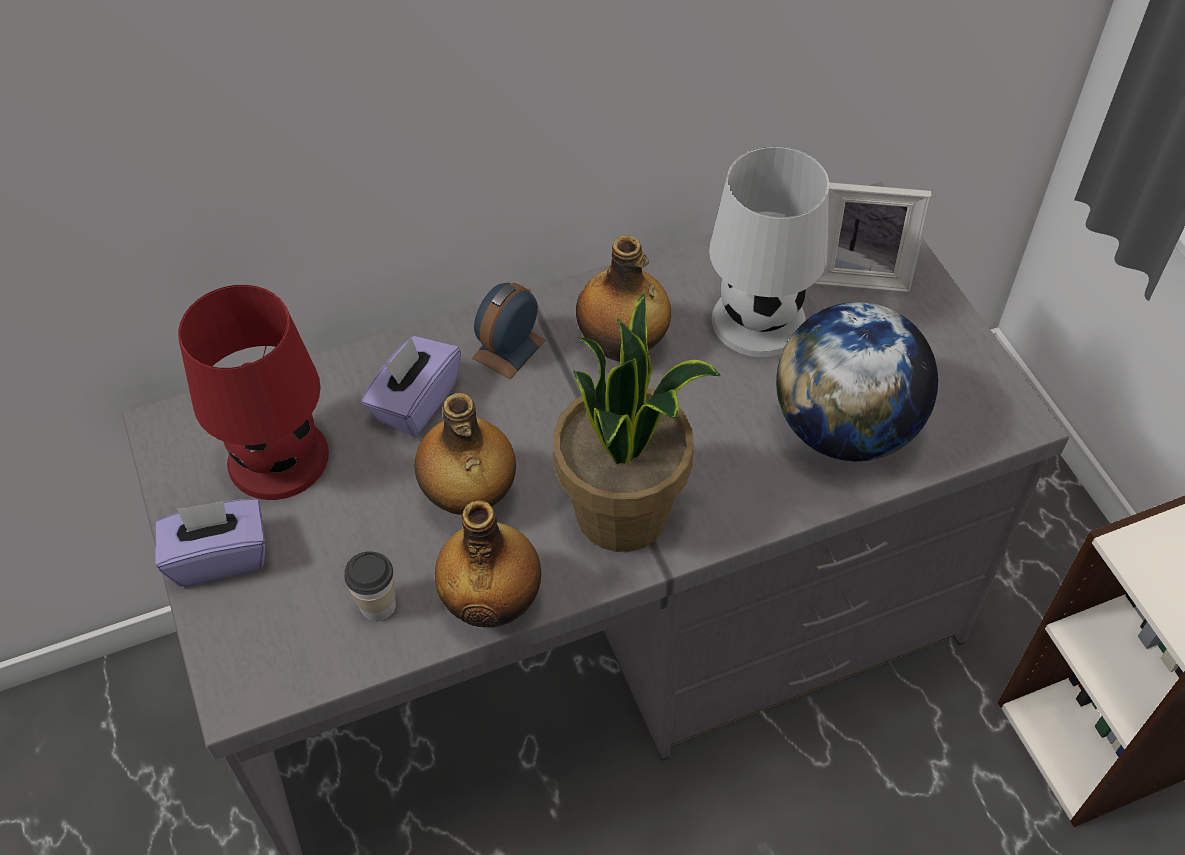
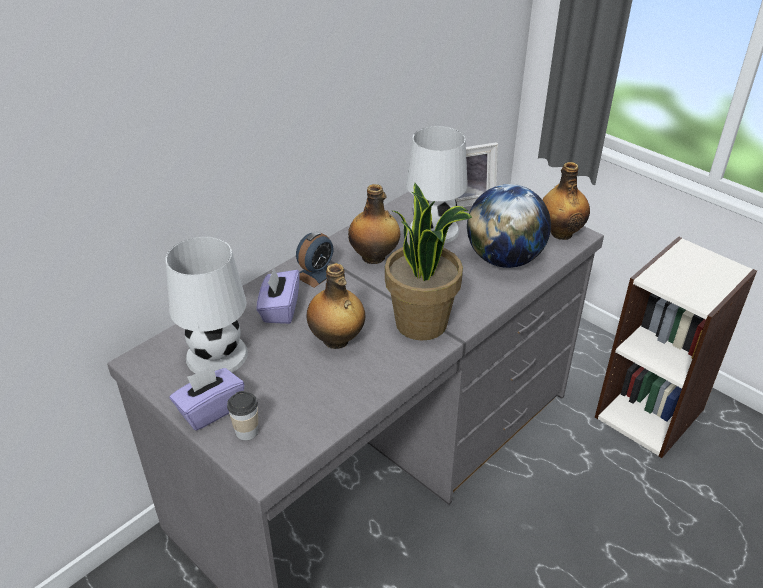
camera: 25 degrees left, 15 degrees down
red table lamp [178,285,329,500] -> white table lamp [166,237,248,374]
cup [344,551,396,621] -> cup moved to [227,391,258,441]
bottle [435,500,541,628] -> bottle moved to [542,162,590,240]
alarm clock [472,283,546,379] -> alarm clock turned 150 degrees counterclockwise [296,231,334,288]

